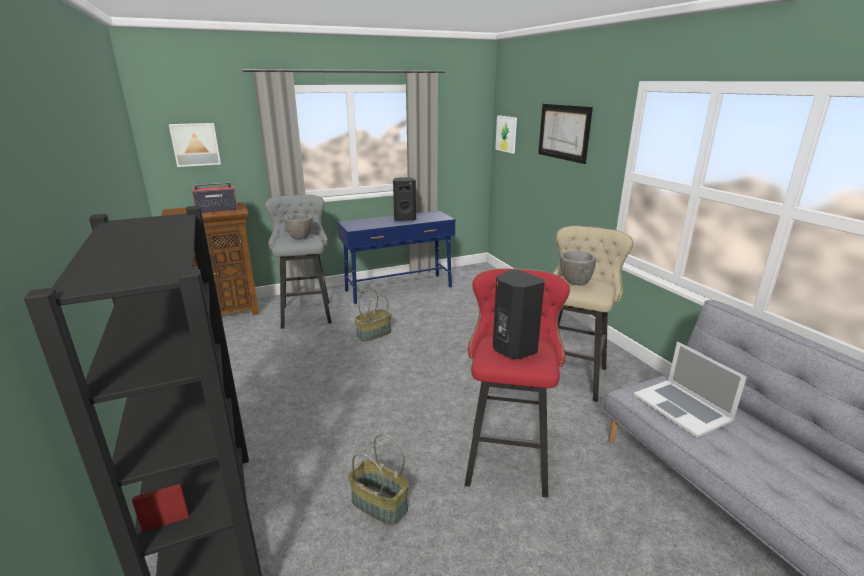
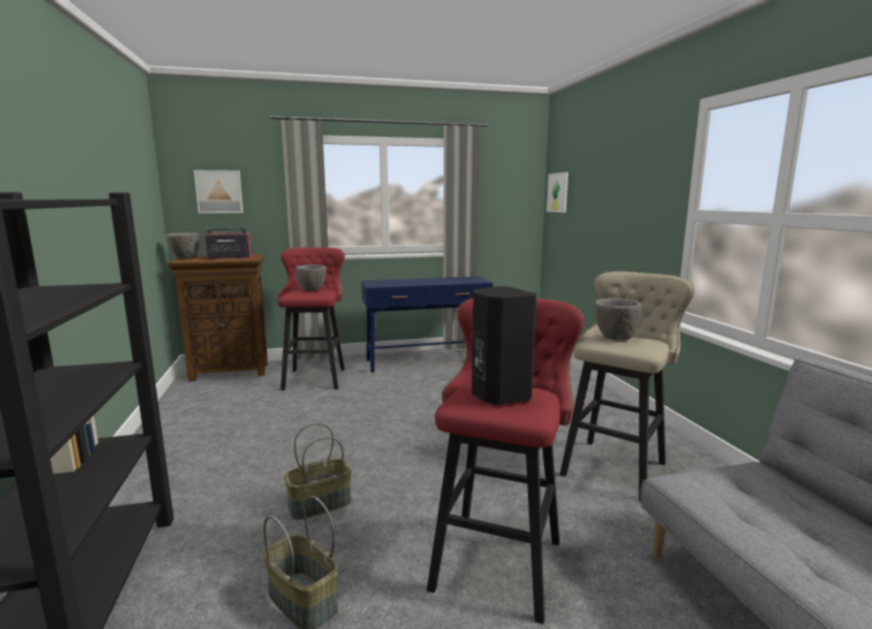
camera: 10 degrees right, 10 degrees down
grey stool [265,195,332,329] -> red stool [277,247,345,391]
basket [354,289,391,342] -> basket moved to [284,423,352,520]
black speaker [393,177,416,221] -> none
picture [538,104,593,164] -> none
laptop [634,341,747,438] -> none
none -> grey bowl [166,232,199,259]

